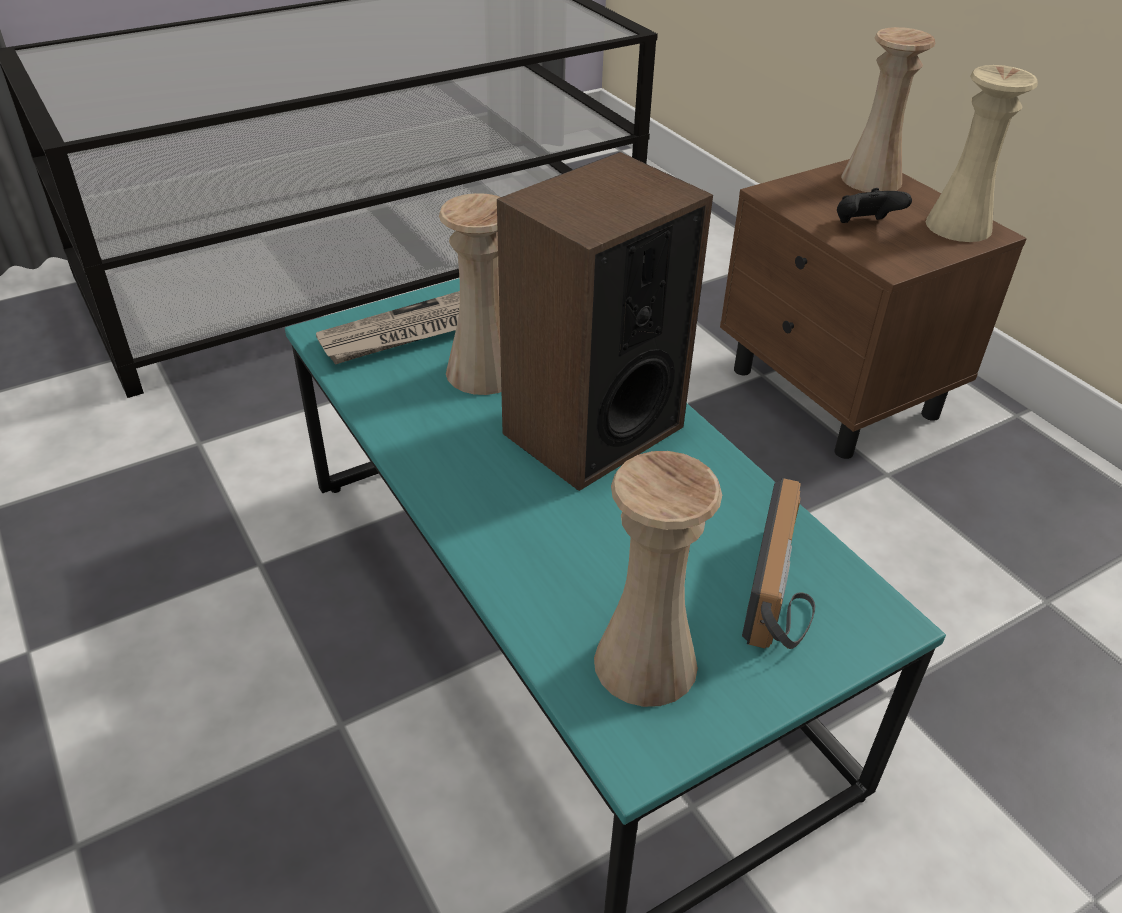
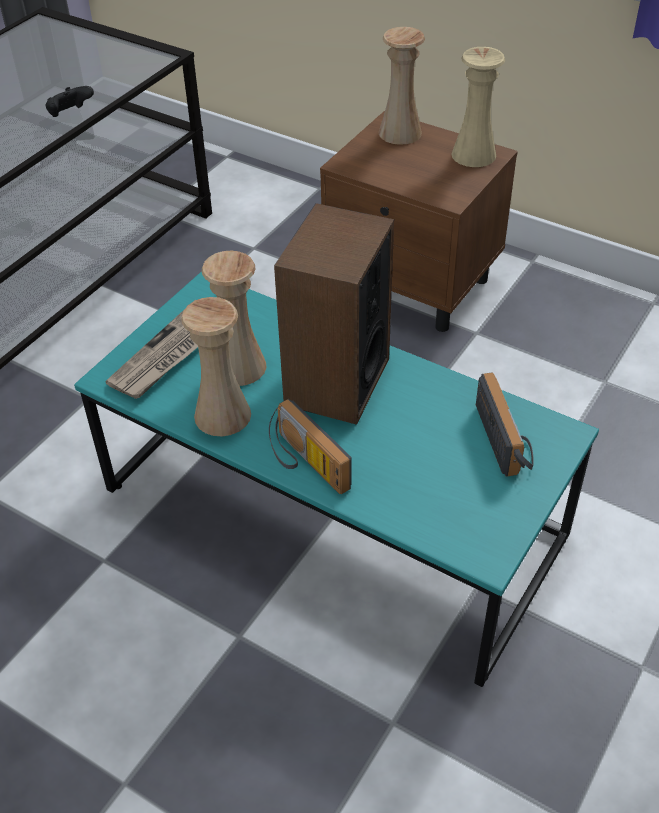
camera: 25 degrees left, 5 degrees up
beige vase [594,451,722,707] -> beige vase moved to [181,297,251,436]
black game controller [837,188,912,223] -> black game controller moved to [46,86,94,117]
none -> radio [269,399,352,494]

